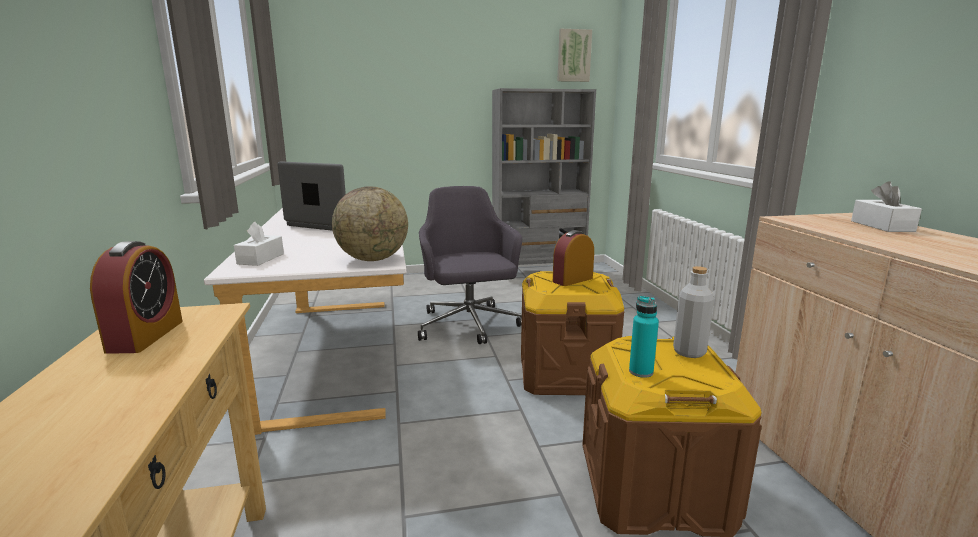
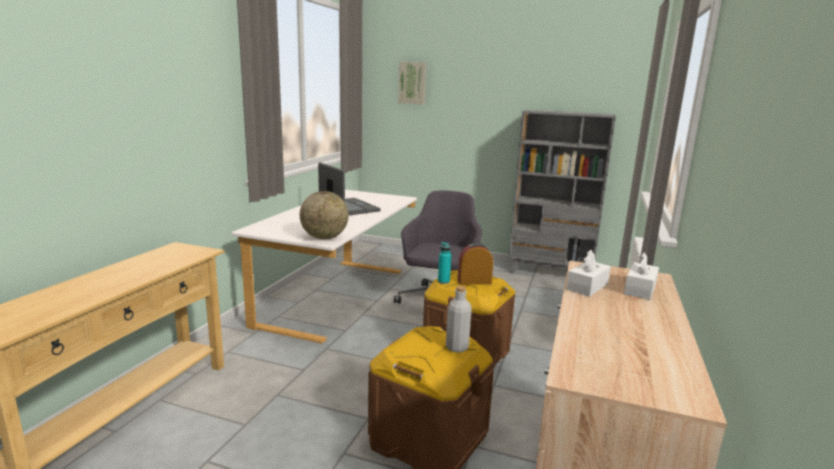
camera: 30 degrees right, 0 degrees up
alarm clock [90,241,183,354] -> none
white tissue box [234,222,284,266] -> white tissue box moved to [567,250,611,297]
picture [557,29,592,82] -> picture moved to [398,62,426,104]
turquoise bottle [629,296,659,378] -> turquoise bottle moved to [438,242,451,284]

